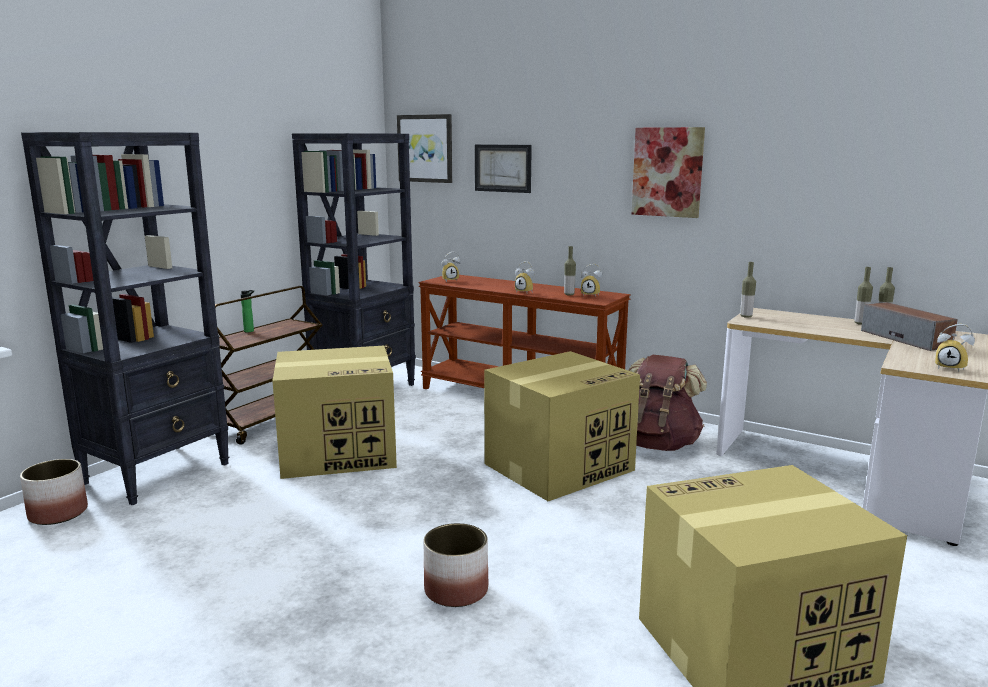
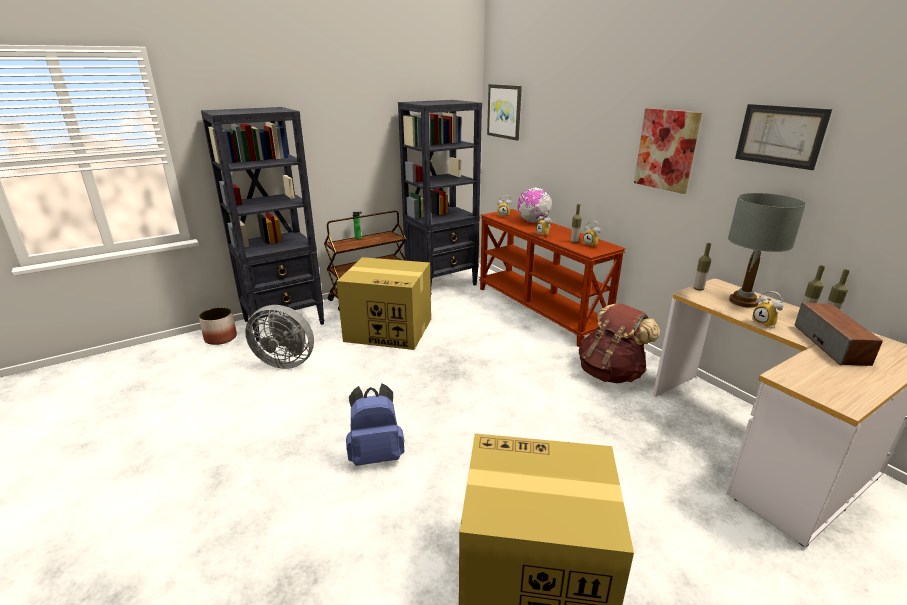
camera: 25 degrees right, 10 degrees up
planter [423,523,488,607] -> blue backpack [346,383,404,466]
picture [475,144,532,193] -> picture moved to [735,104,832,170]
cardboard box [484,351,640,501] -> none
alarm clock [935,324,975,372] -> alarm clock moved to [752,291,784,328]
none -> grey fan [245,305,314,369]
none -> globe [517,187,552,223]
none -> grey table lamp [728,193,806,308]

